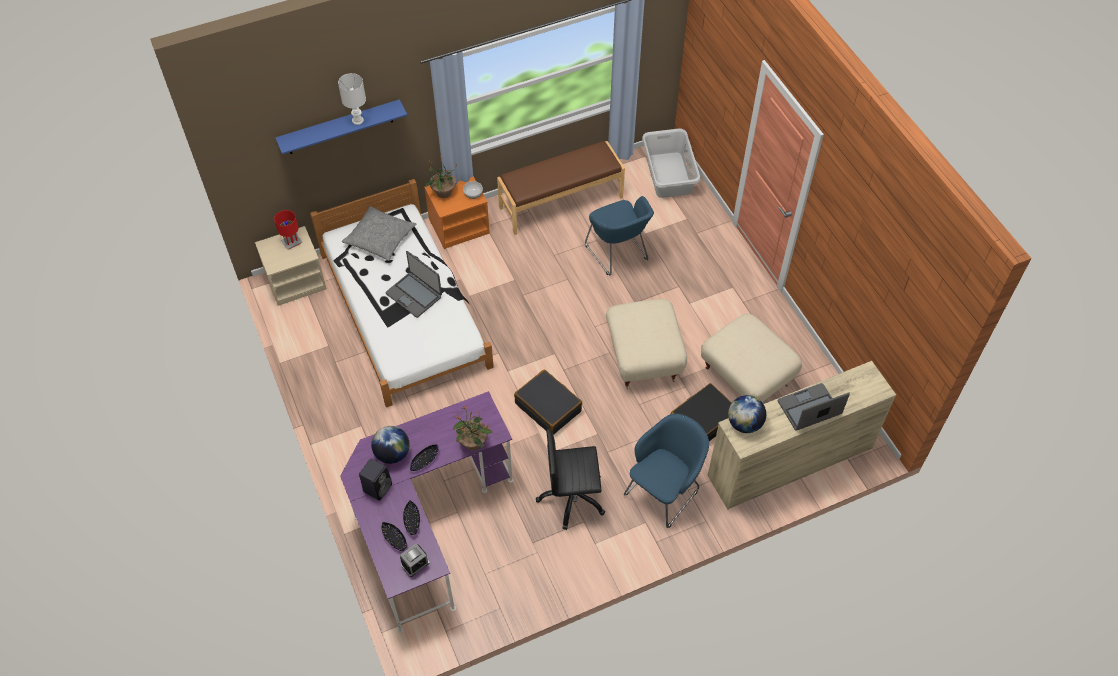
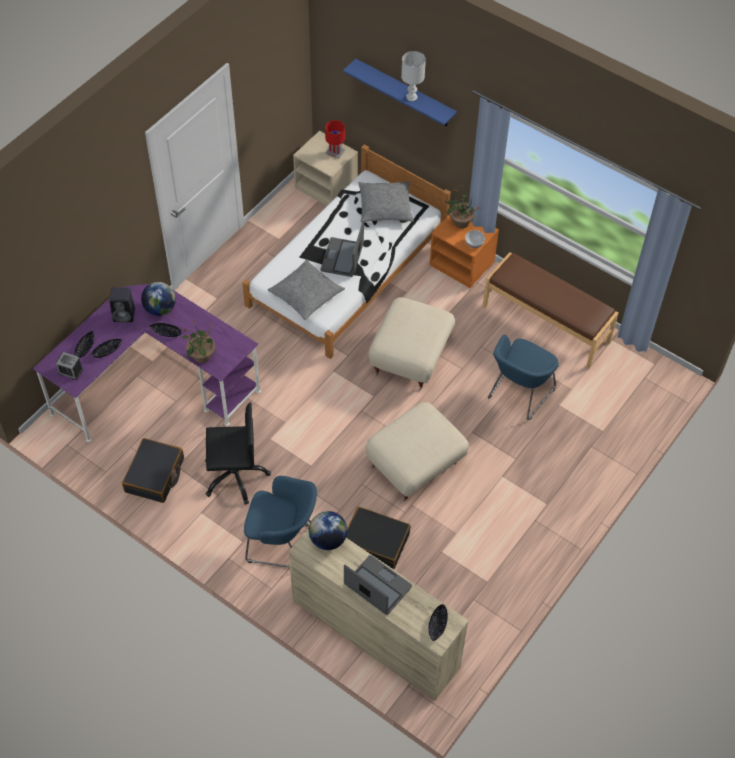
camera: 60 degrees right, 0 degrees up
black suitcase [514,370,582,435] -> black suitcase moved to [122,438,184,503]
black office chair [536,429,605,530] -> black office chair turned 120 degrees clockwise [205,402,271,505]
grey laundry basket [642,128,701,198] -> none
beige ottoman [701,313,802,402] -> beige ottoman moved to [369,297,455,390]
none -> grey pillow [268,259,345,320]
none -> black bowl [428,604,448,641]

